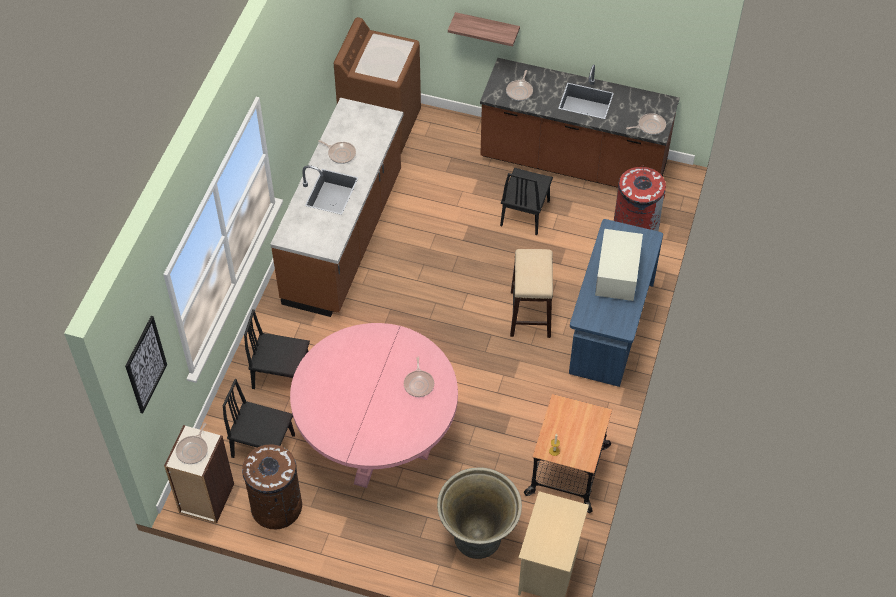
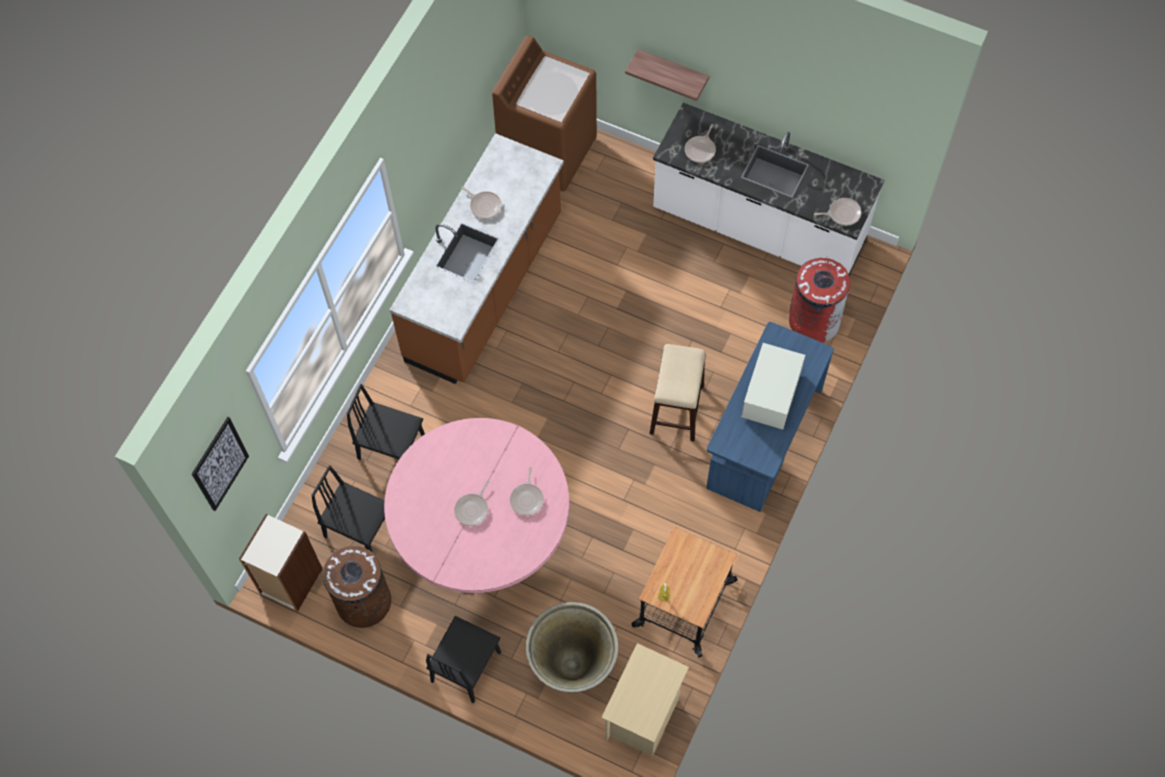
camera: 10 degrees right, 10 degrees up
frying pan [176,423,208,464] -> frying pan moved to [454,480,489,526]
brown counter [480,58,680,188] -> white counter [653,103,884,275]
black chair [500,168,553,235] -> black chair moved to [426,616,501,703]

